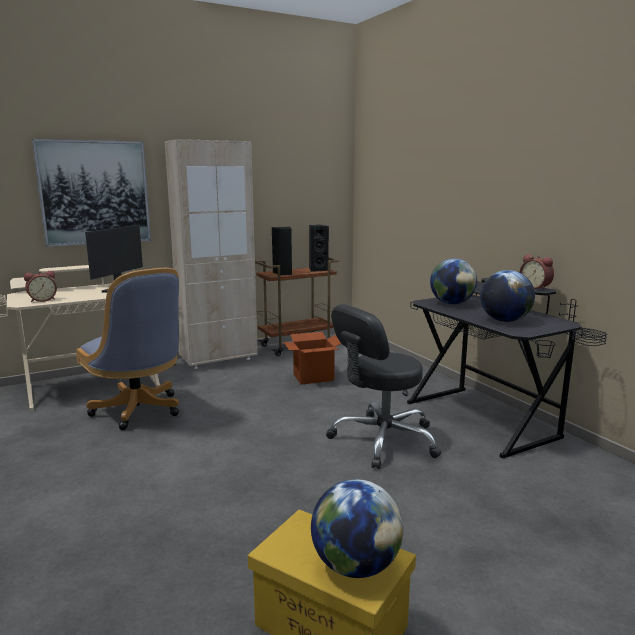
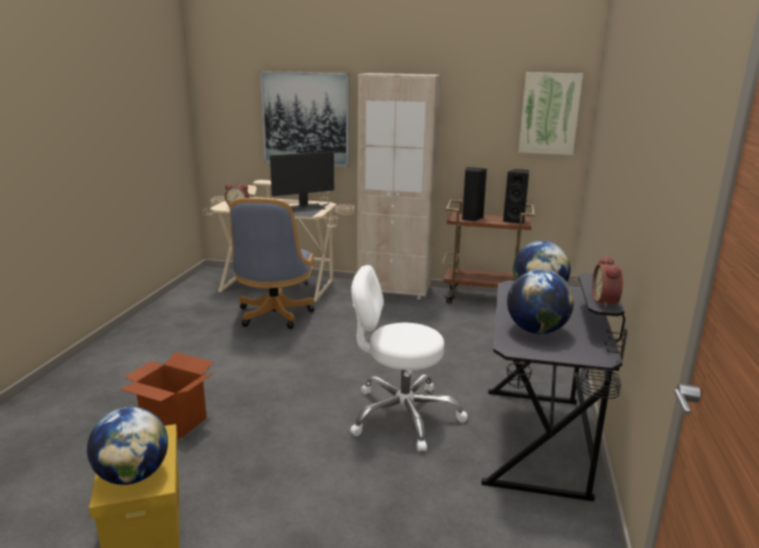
camera: 40 degrees right, 5 degrees up
cardboard box [283,332,342,385] -> cardboard box moved to [120,352,213,439]
black office chair [326,304,441,469] -> white office chair [350,265,467,452]
none -> picture [518,72,583,155]

